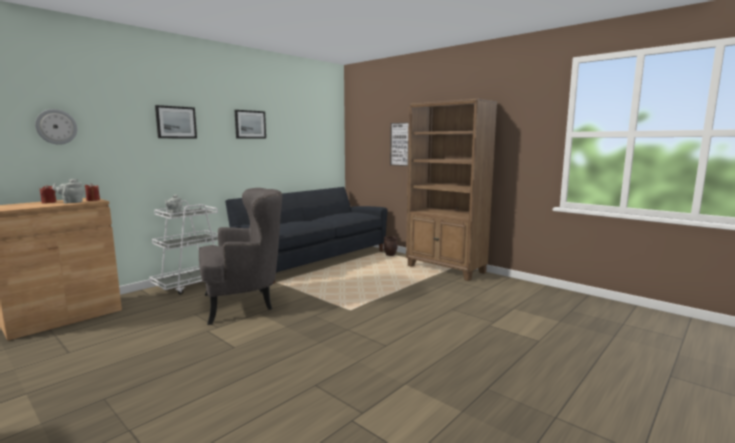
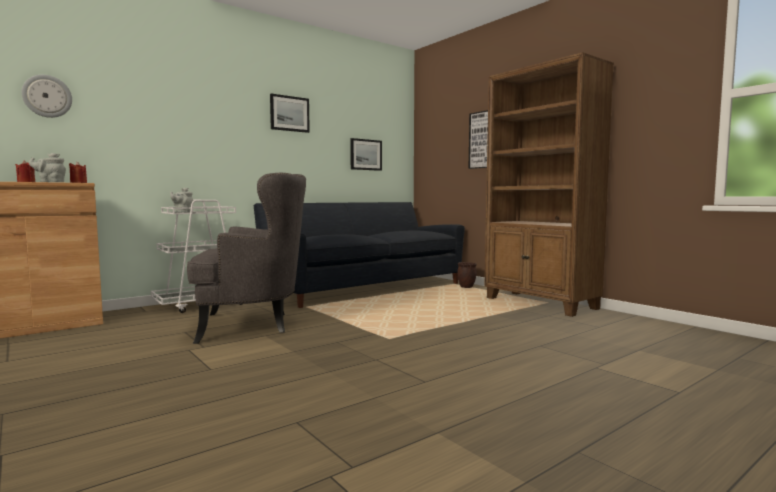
camera: 10 degrees right, 5 degrees down
picture [155,105,197,139] -> picture moved to [350,138,382,171]

